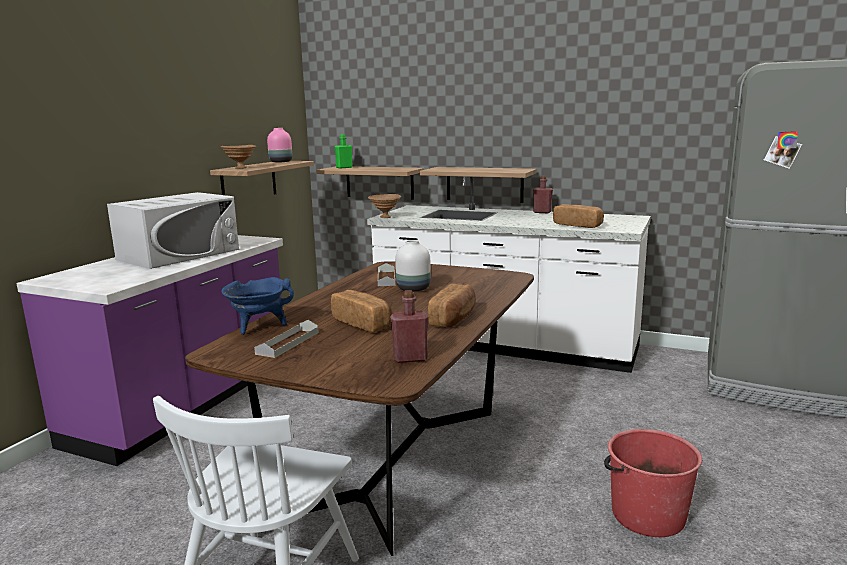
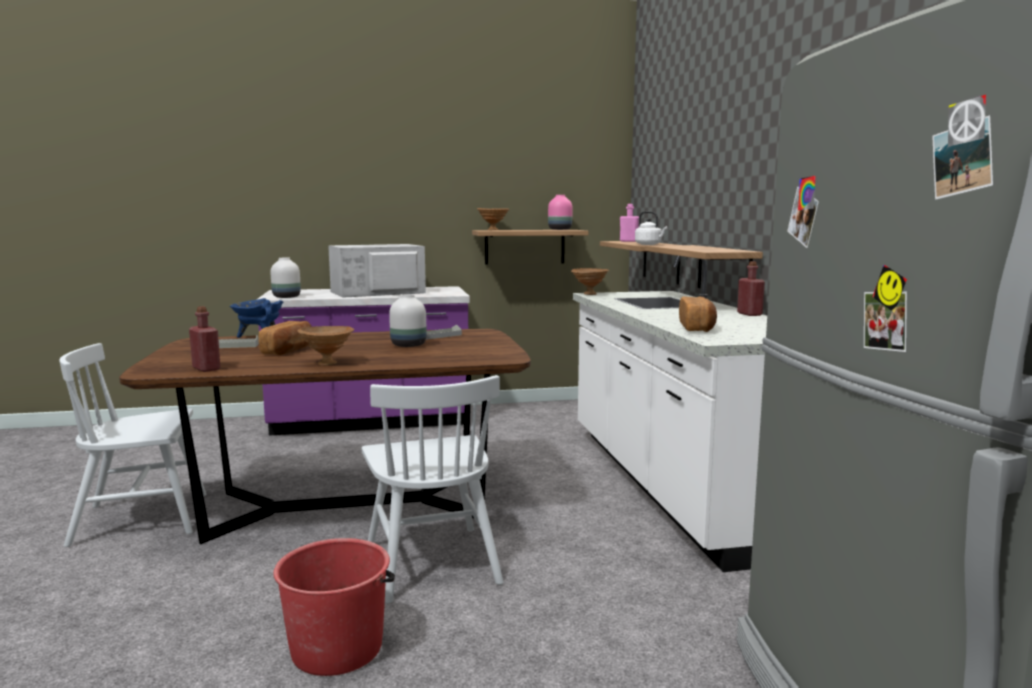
camera: 55 degrees right, 5 degrees down
white microwave [107,192,239,269] -> white microwave turned 150 degrees clockwise [328,244,426,298]
green bottle [335,134,353,168] -> pink bottle [620,204,639,242]
bread [428,284,475,328] -> brown bowl [298,326,354,366]
none -> white vase [271,258,301,298]
none -> white chair [362,375,504,604]
none -> white kettle [635,211,667,245]

